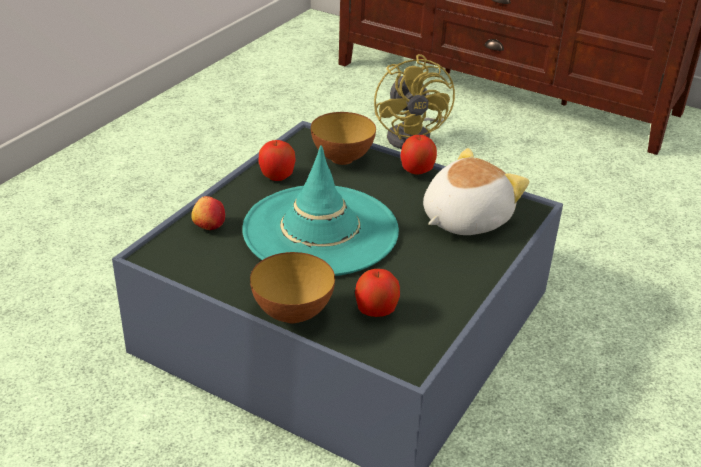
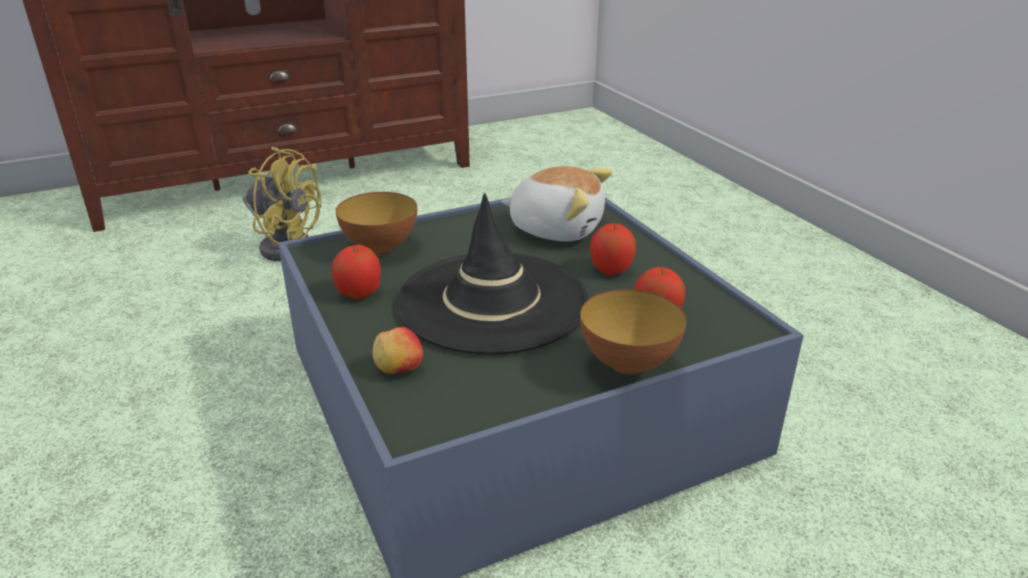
camera: 55 degrees left, 5 degrees down
turquoise hat [242,145,399,276] -> black hat [396,193,588,355]
apple [400,135,437,174] -> apple moved to [590,223,636,275]
plush toy [423,148,529,235] -> plush toy turned 120 degrees clockwise [501,166,612,241]

